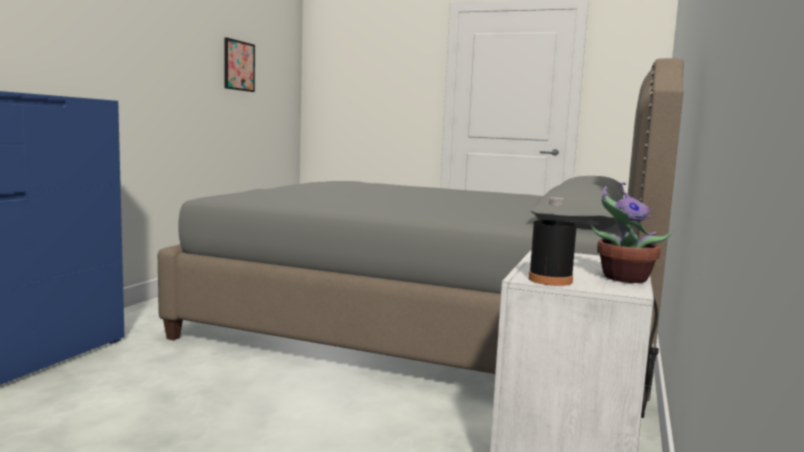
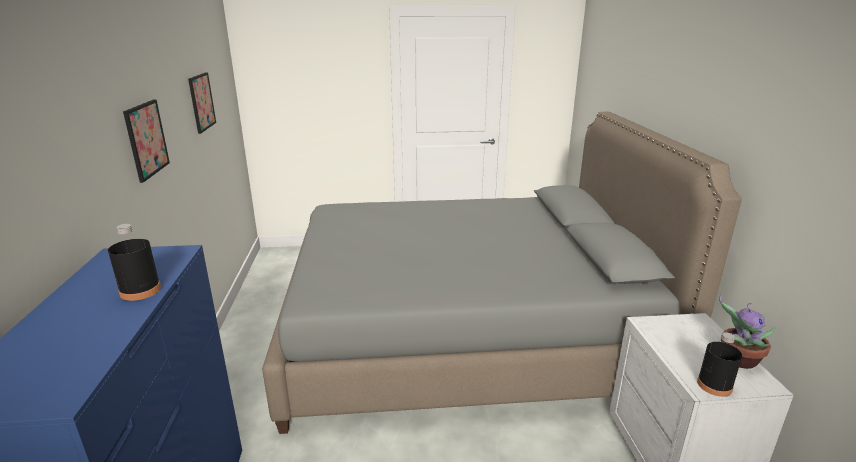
camera: 25 degrees left, 15 degrees up
none -> black bottle [108,224,161,301]
none -> picture [123,99,170,183]

